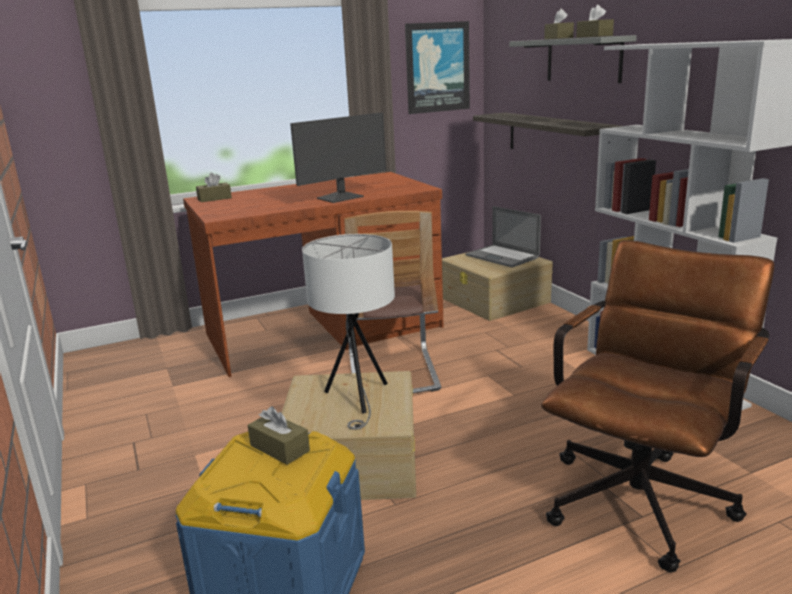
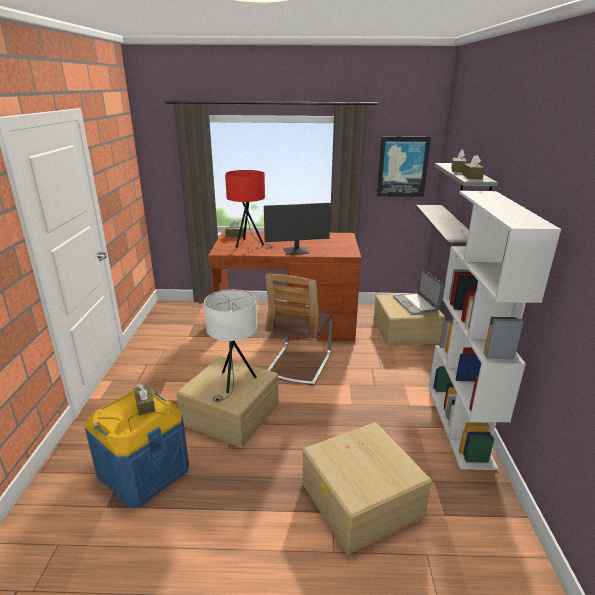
camera: 25 degrees right, 5 degrees up
brown office chair [541,240,775,573] -> beige storage box [302,422,432,555]
none -> red table lamp [225,170,273,248]

